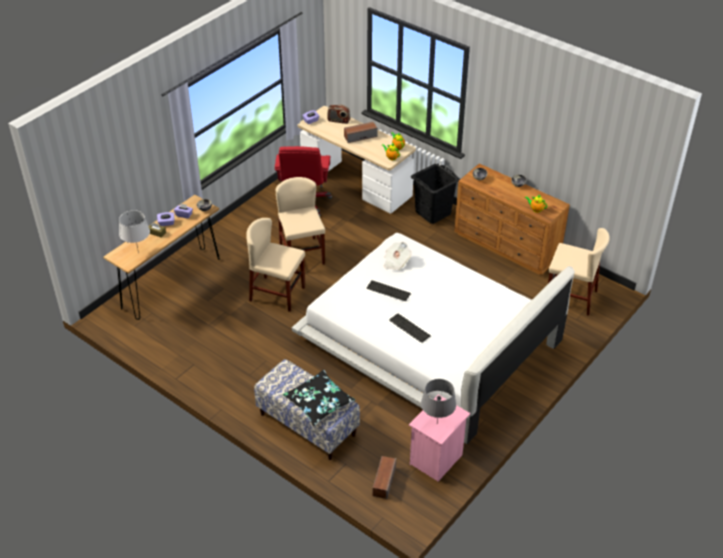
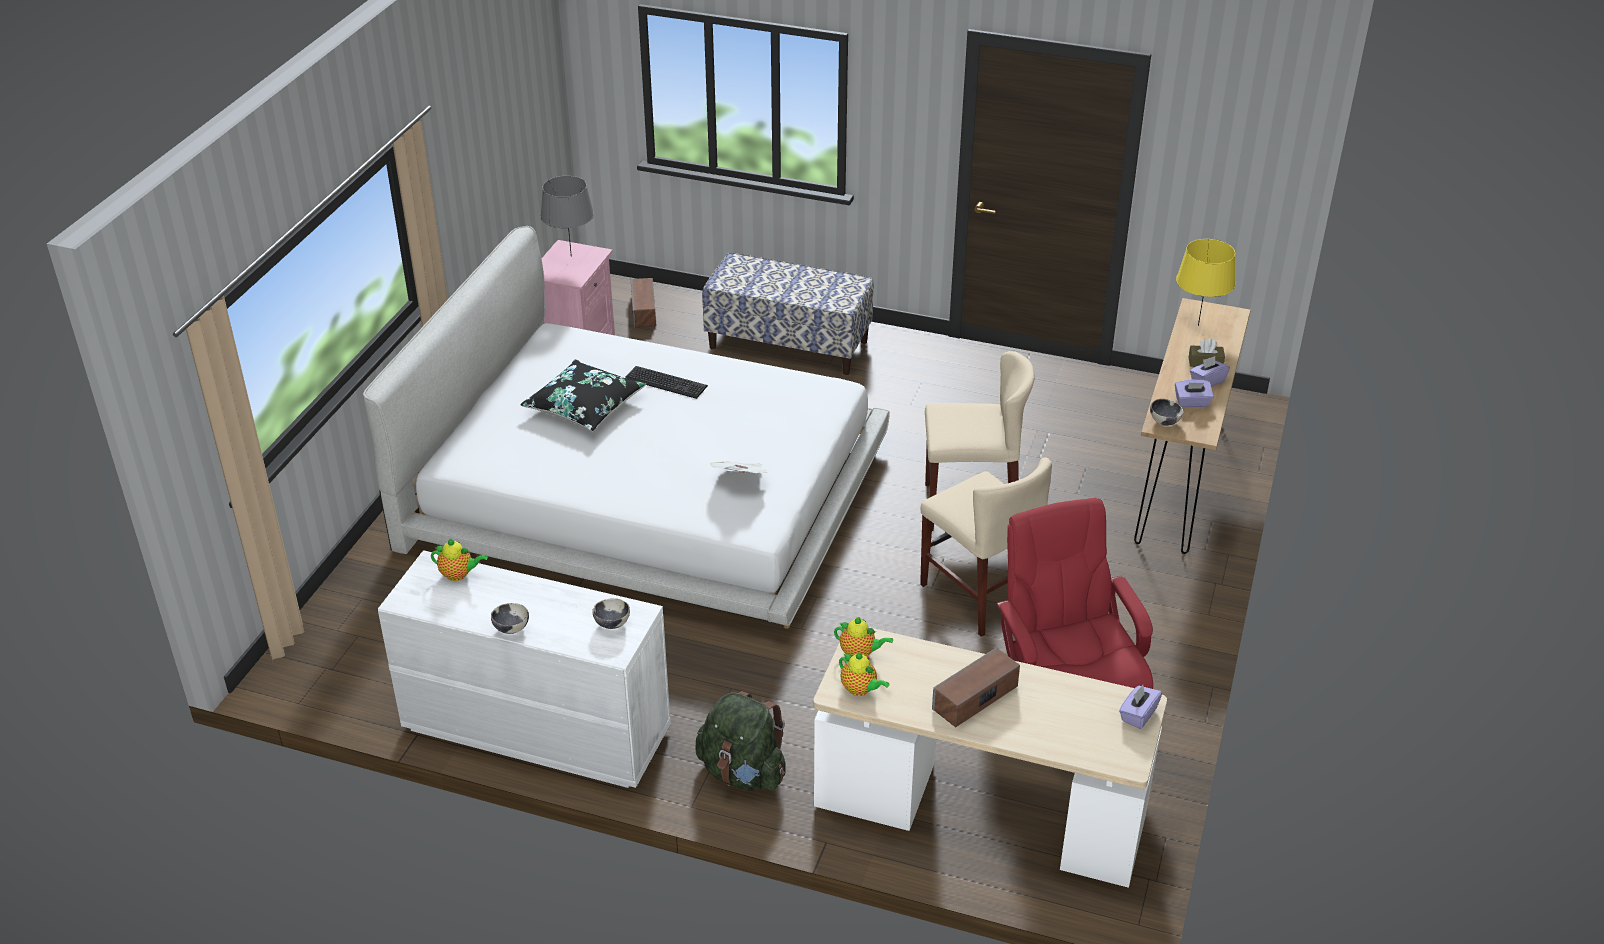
camera: 160 degrees right, 5 degrees down
grey table lamp [119,210,150,254] -> yellow table lamp [1176,239,1235,326]
black pillow [283,370,355,427] -> black pillow moved to [520,360,646,431]
radio [327,104,350,124] -> none
keyboard [367,280,411,301] -> none
black laundry basket [411,164,460,224] -> green backpack [696,691,786,791]
brown dresser [454,163,570,275] -> white dresser [378,550,671,788]
beige chair [548,228,610,316] -> none

